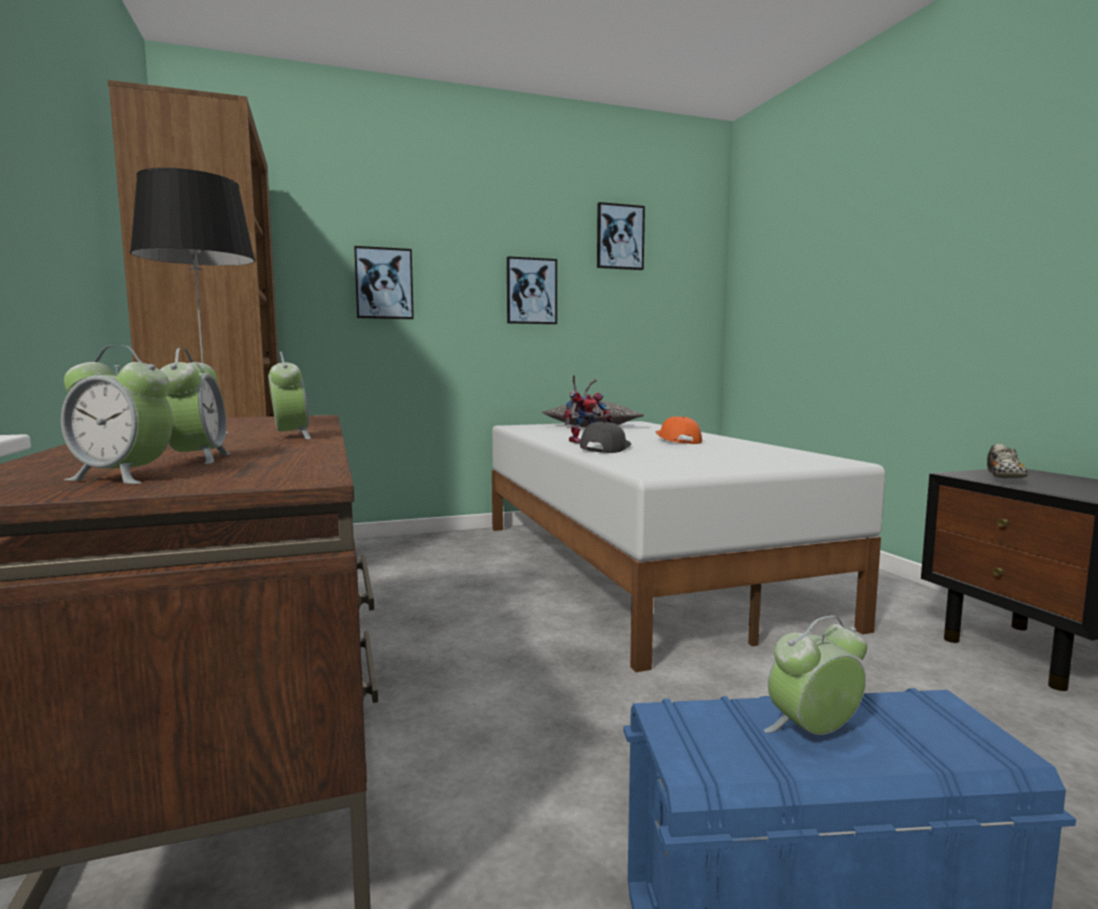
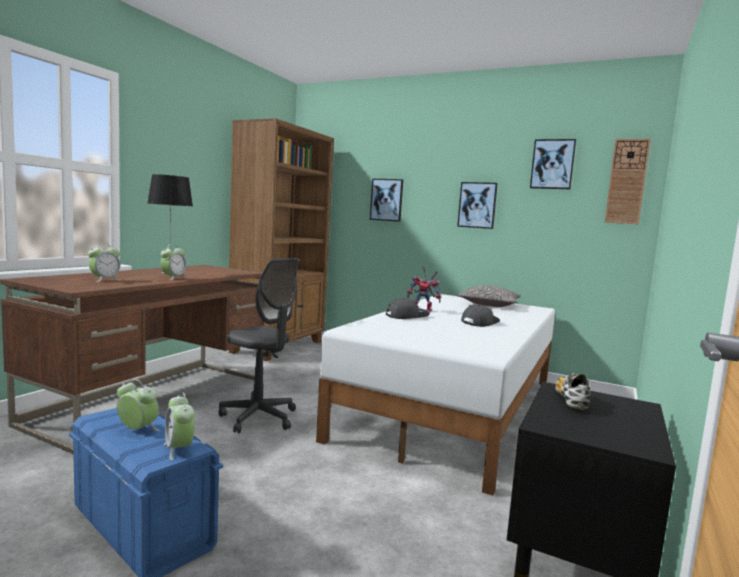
camera: 45 degrees right, 0 degrees up
alarm clock [61,345,173,484] -> alarm clock moved to [164,392,195,460]
orange cap [656,416,702,444] -> grey cap [461,304,500,327]
shoe [987,444,1028,479] -> shoe turned 120 degrees clockwise [555,373,591,410]
none -> grey office chair [218,258,299,433]
none -> wall clock [605,139,651,224]

